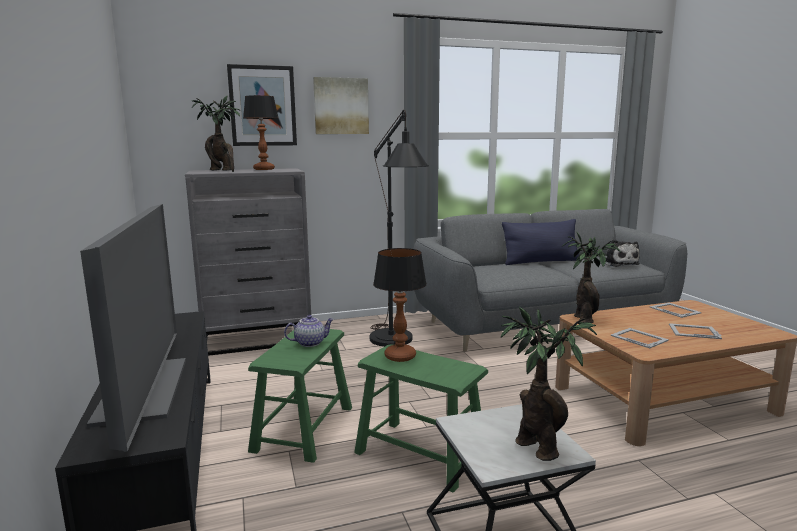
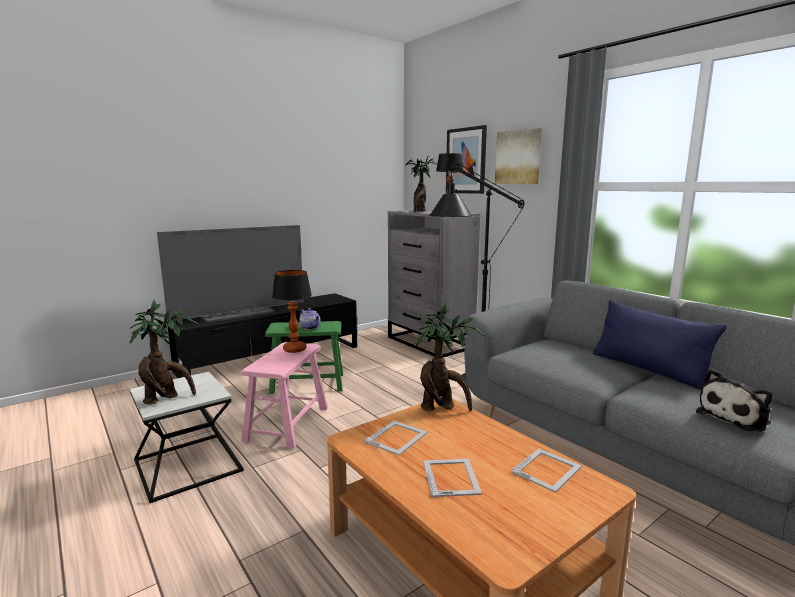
camera: 70 degrees right, 0 degrees up
green stool [354,344,488,492] -> pink stool [241,342,328,449]

